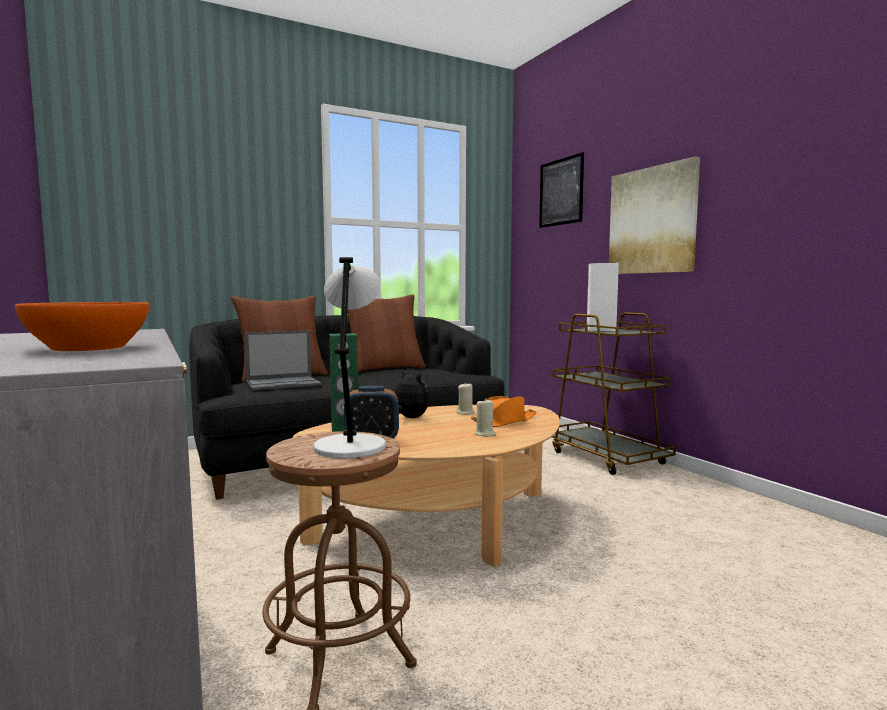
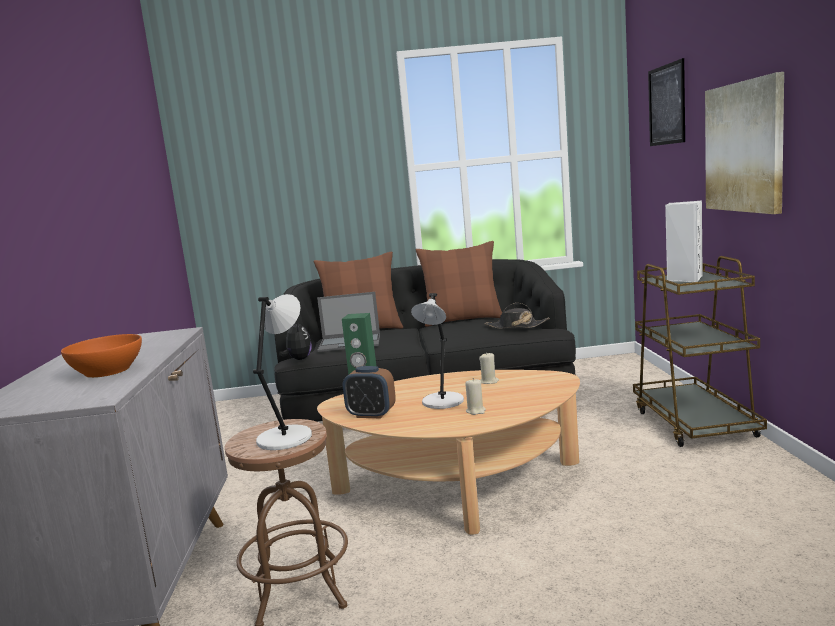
camera: 25 degrees right, 5 degrees up
plush toy [395,369,429,418] -> plush toy moved to [279,323,312,360]
orange hat [471,396,537,427] -> none
none -> grey table lamp [411,293,464,409]
none -> black hat [485,303,550,329]

